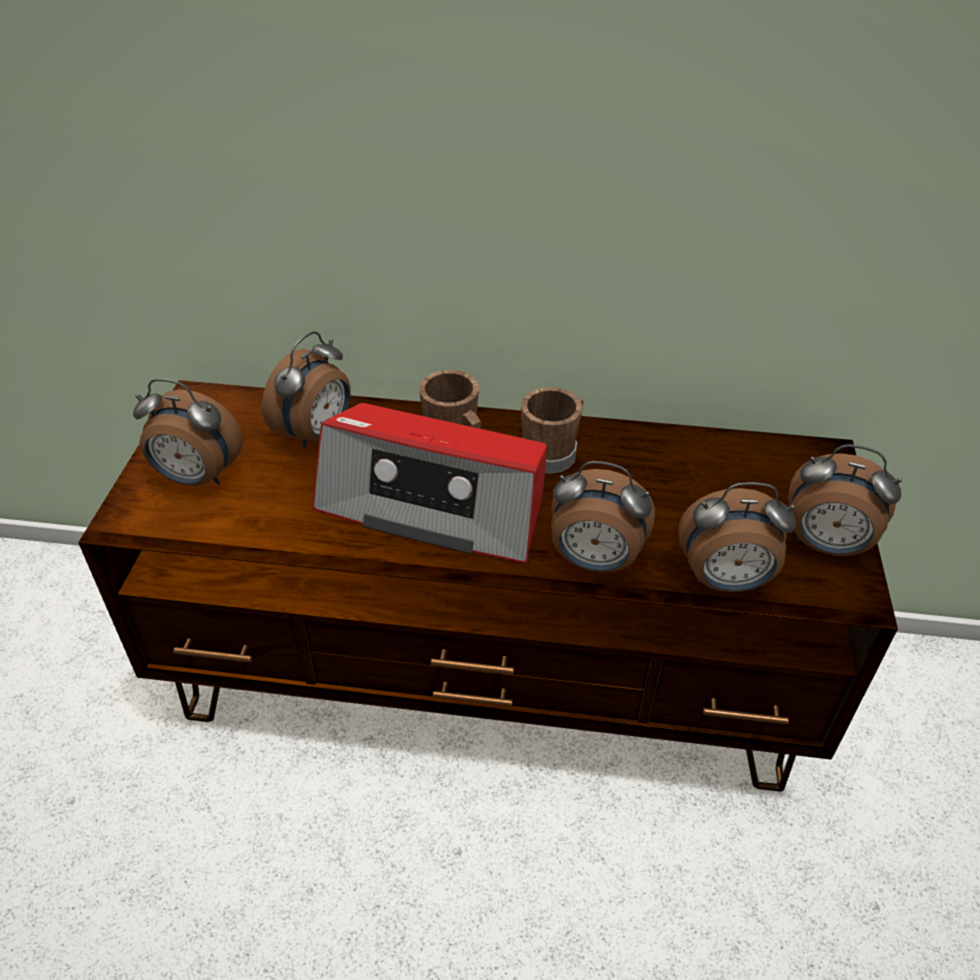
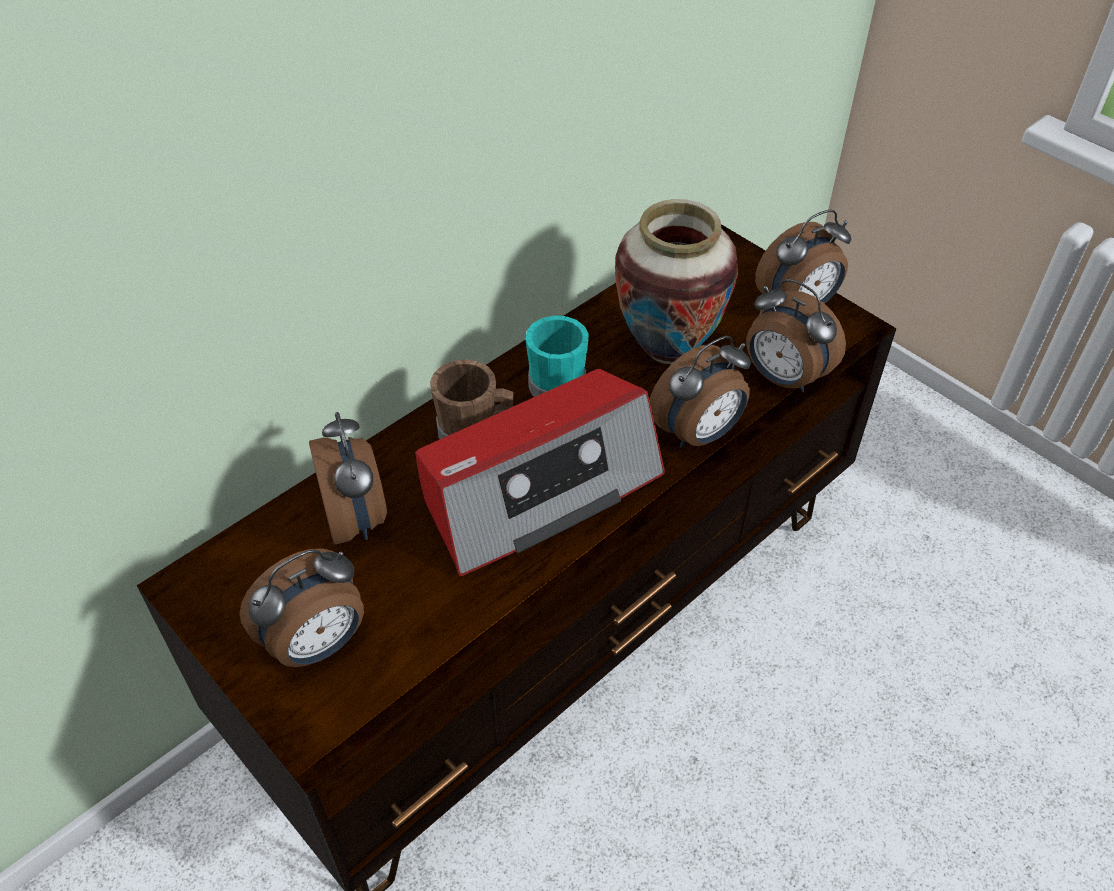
camera: 50 degrees left, 5 degrees up
brown mug [521,387,583,474] -> turquoise mug [525,316,589,397]
alarm clock [679,482,796,592] -> alarm clock turned 90 degrees clockwise [746,279,846,392]
none -> vase [615,199,738,364]

